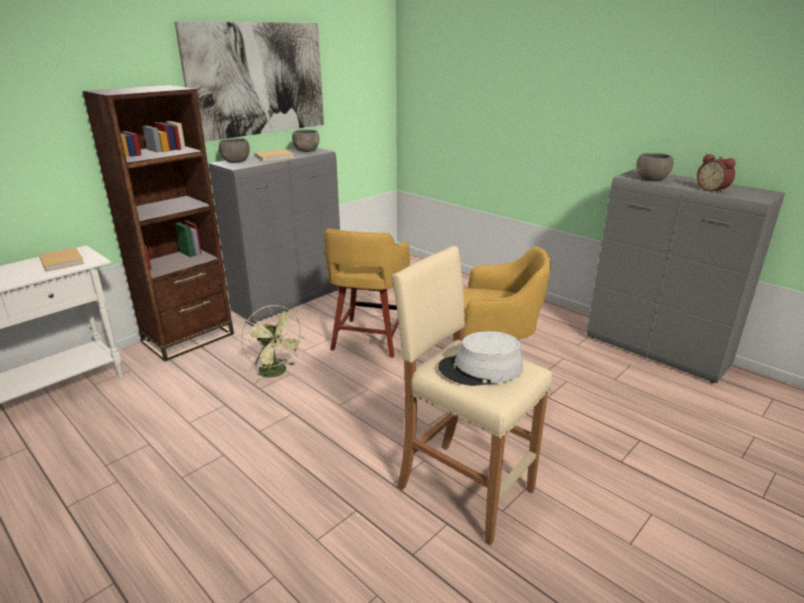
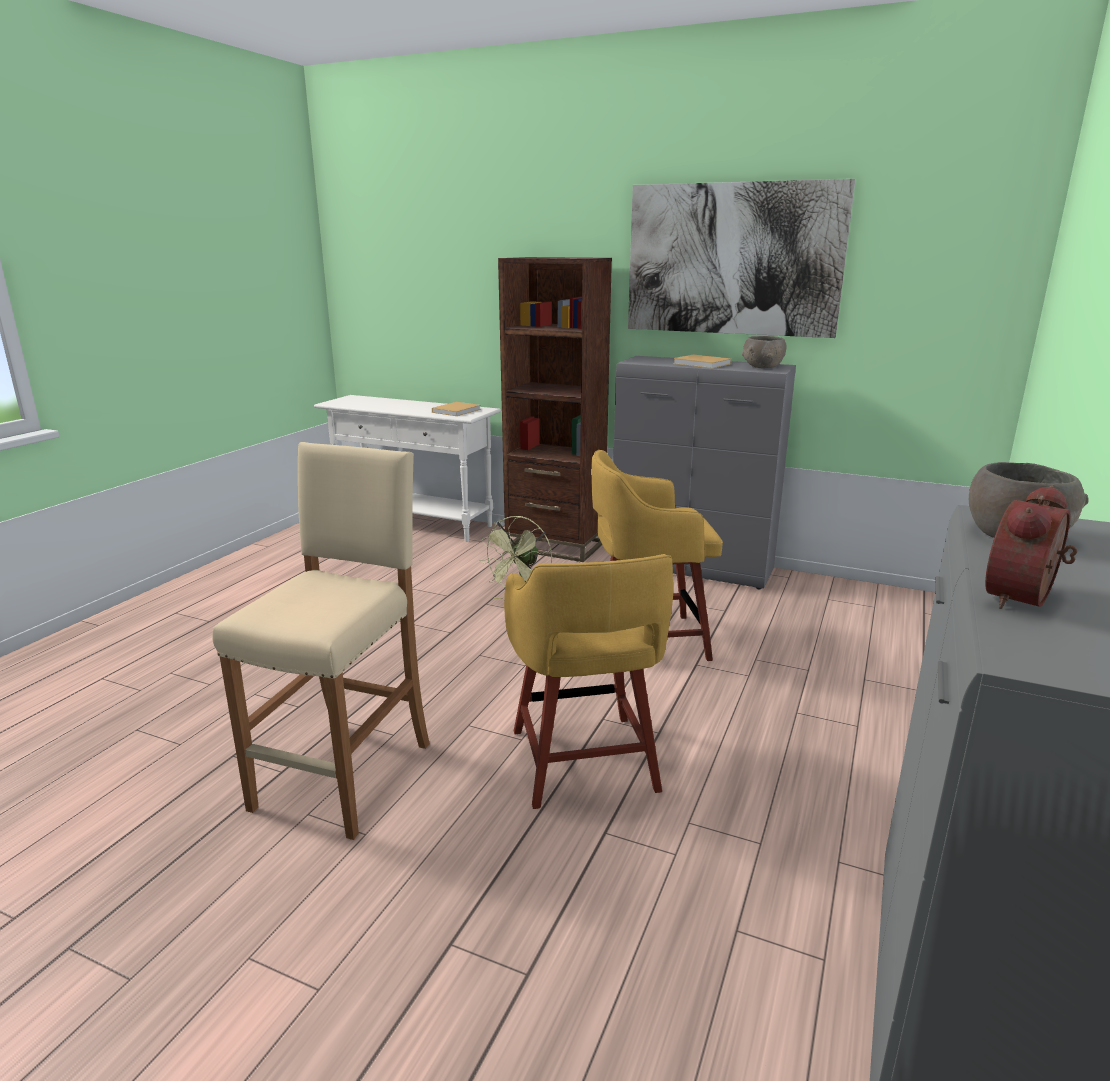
camera: 70 degrees right, 5 degrees down
grey bowl [219,138,250,163] -> none
grey hat [438,331,523,386] -> none

